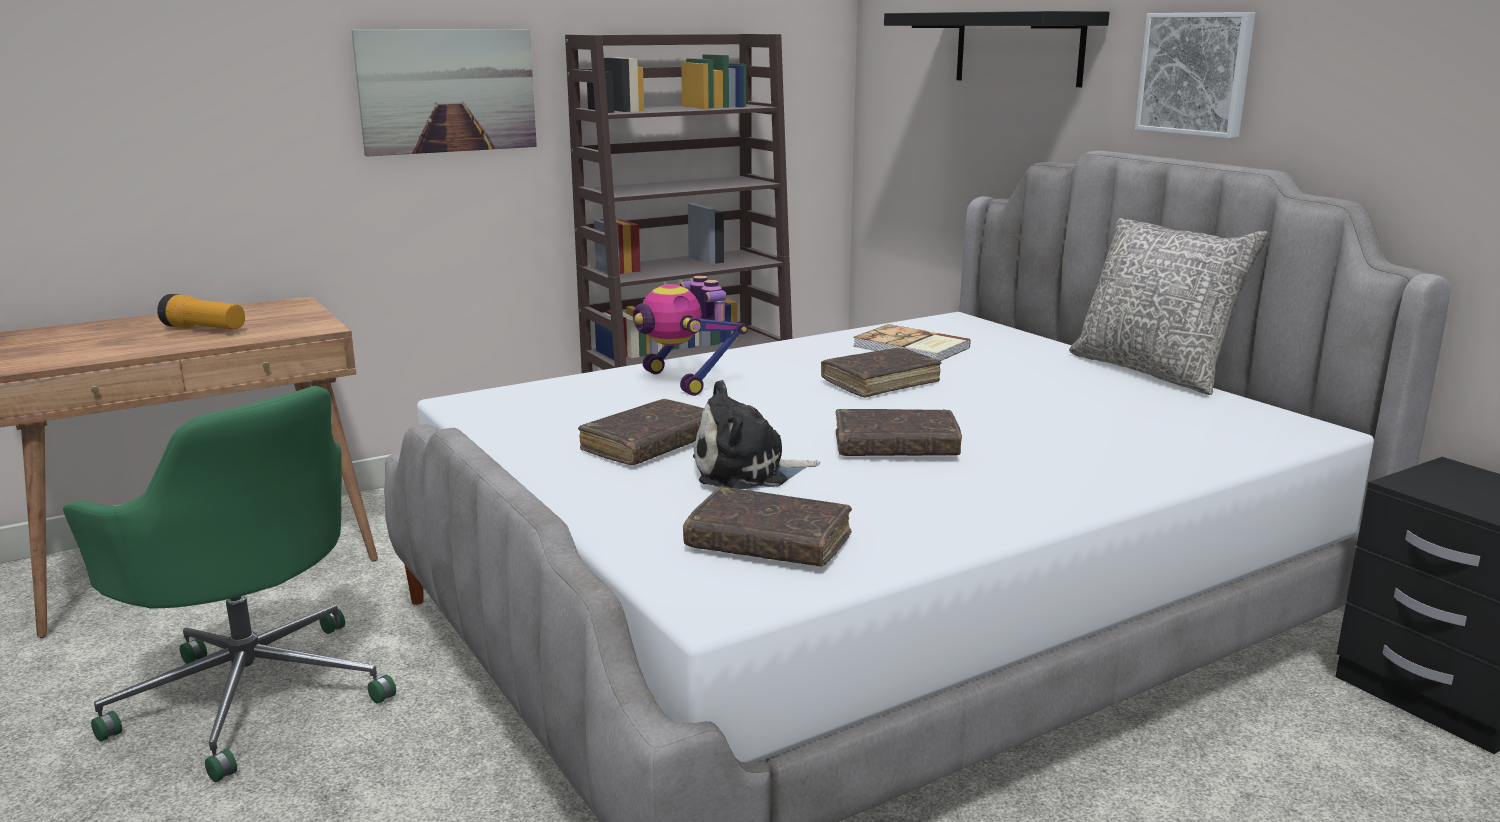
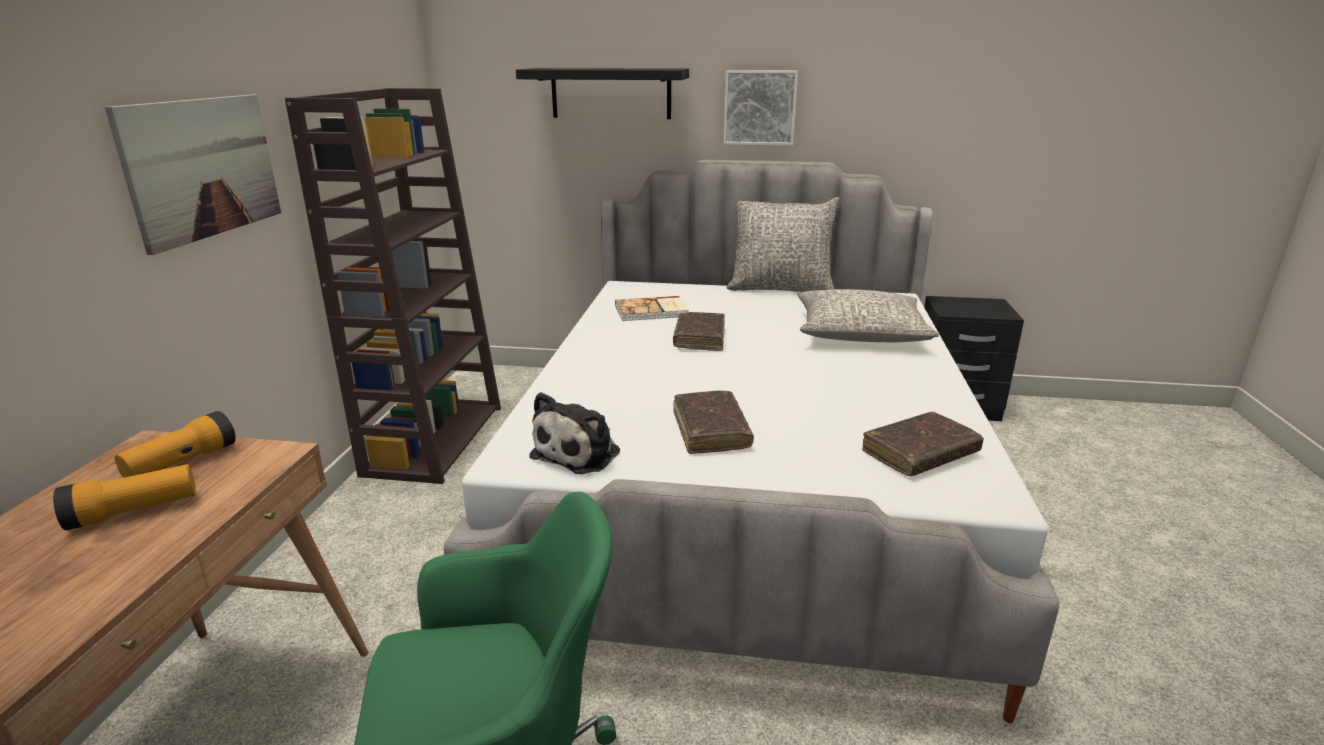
camera: 50 degrees left, 5 degrees up
toy robot [633,276,748,396] -> none
plush toy [693,380,820,489] -> plush toy moved to [529,392,620,474]
brown book [836,409,962,456] -> none
none -> flashlight [115,411,236,478]
none -> grey pillow [797,289,939,342]

